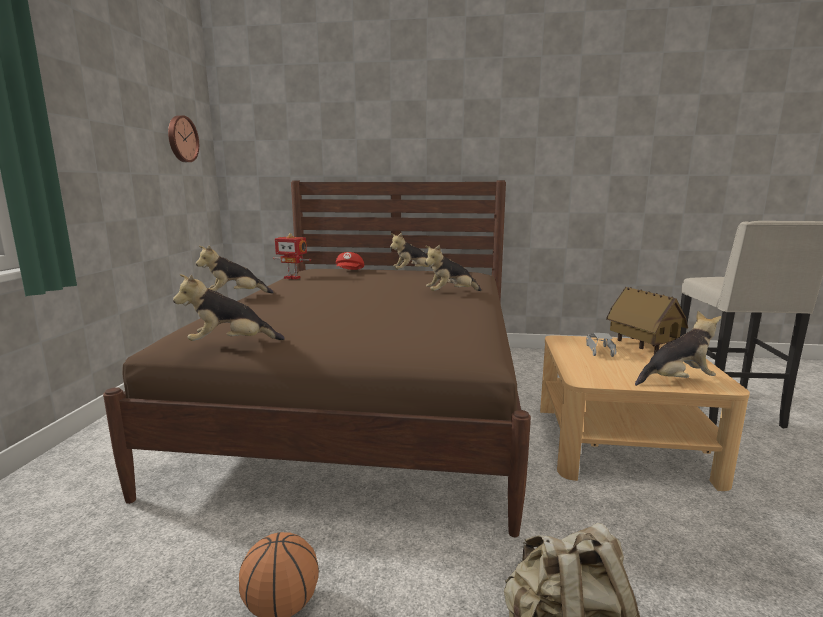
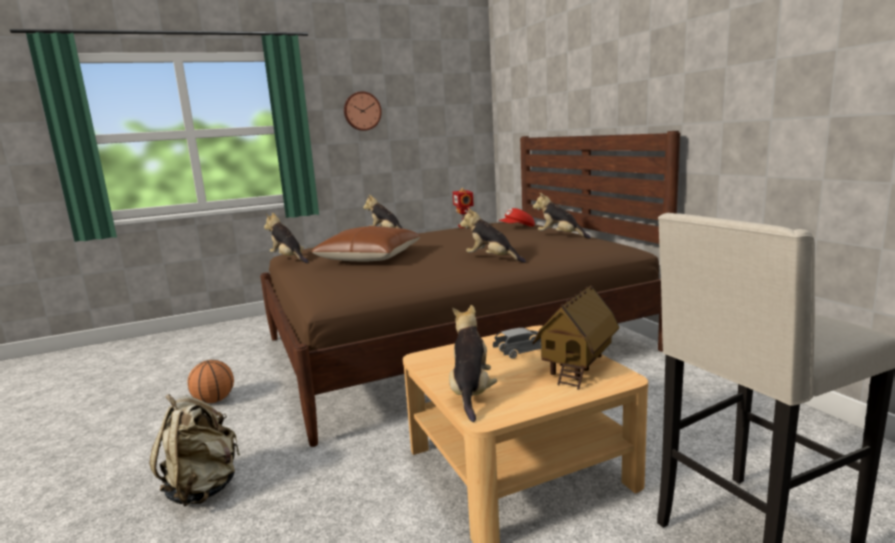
camera: 60 degrees right, 0 degrees up
wall clock [168,115,199,162] -> wall clock moved to [344,91,382,131]
plush toy [635,311,721,386] -> plush toy turned 135 degrees counterclockwise [449,305,497,422]
none -> brown pillow [312,226,421,261]

